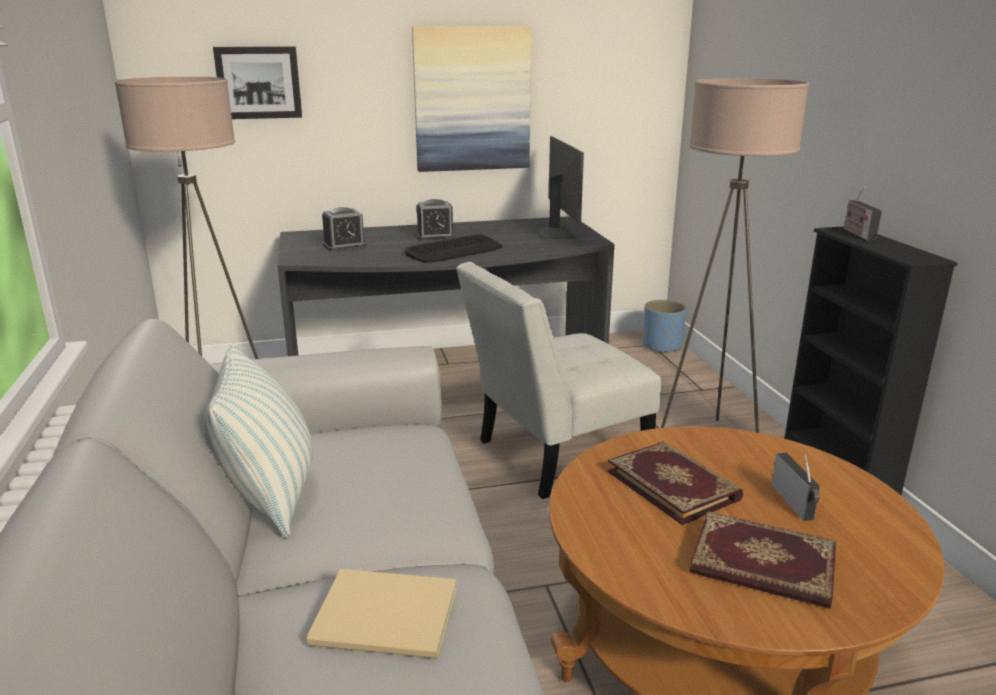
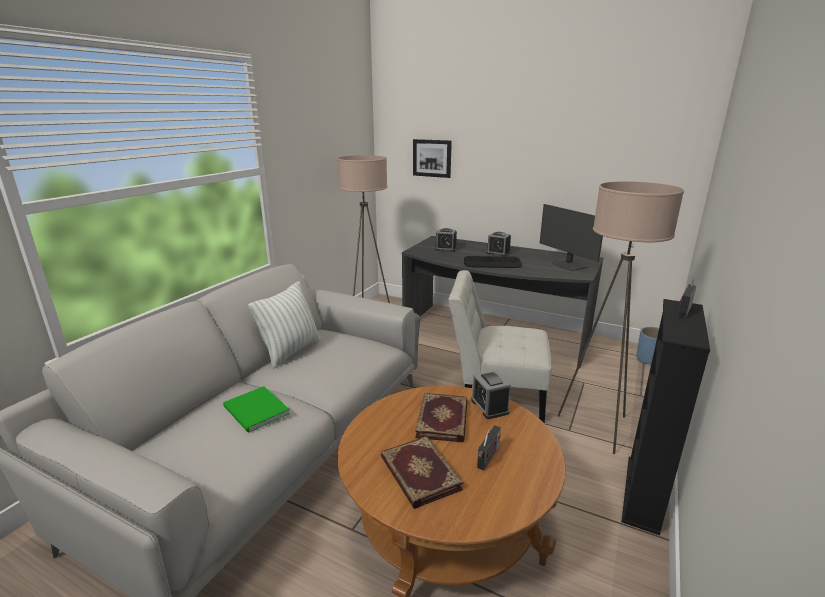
camera: 40 degrees right, 0 degrees up
beige book [307,569,457,659] -> green book [223,386,290,433]
picture [412,26,531,172] -> none
monitor [533,136,584,240] -> monitor turned 120 degrees clockwise [540,204,603,271]
none -> alarm clock [471,370,511,419]

